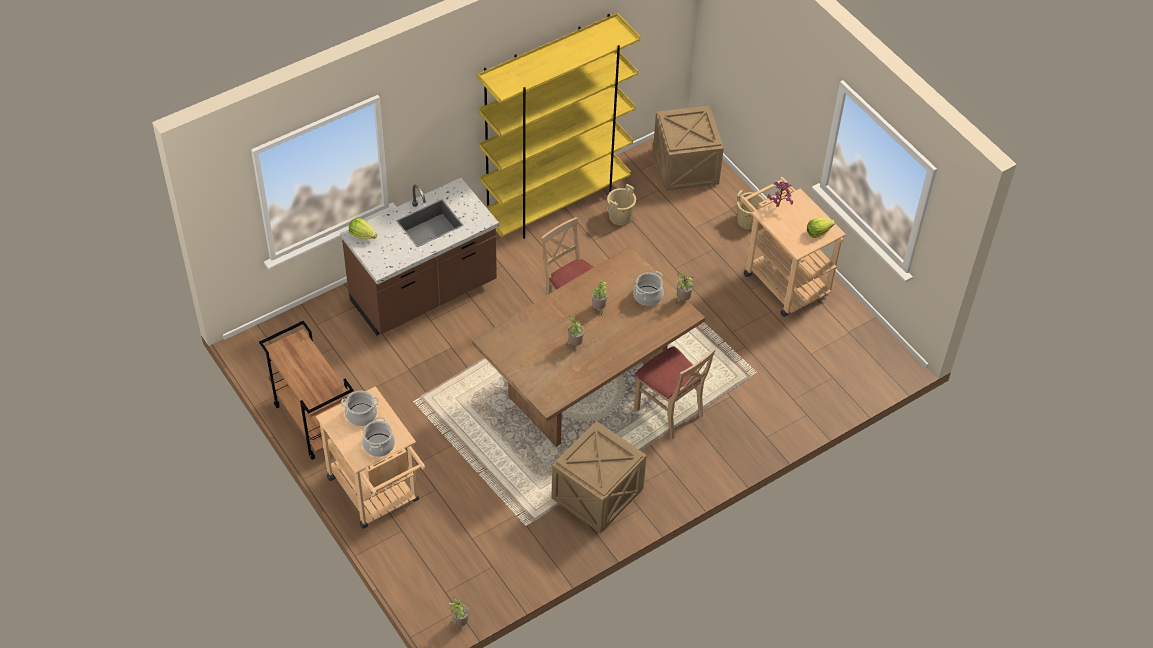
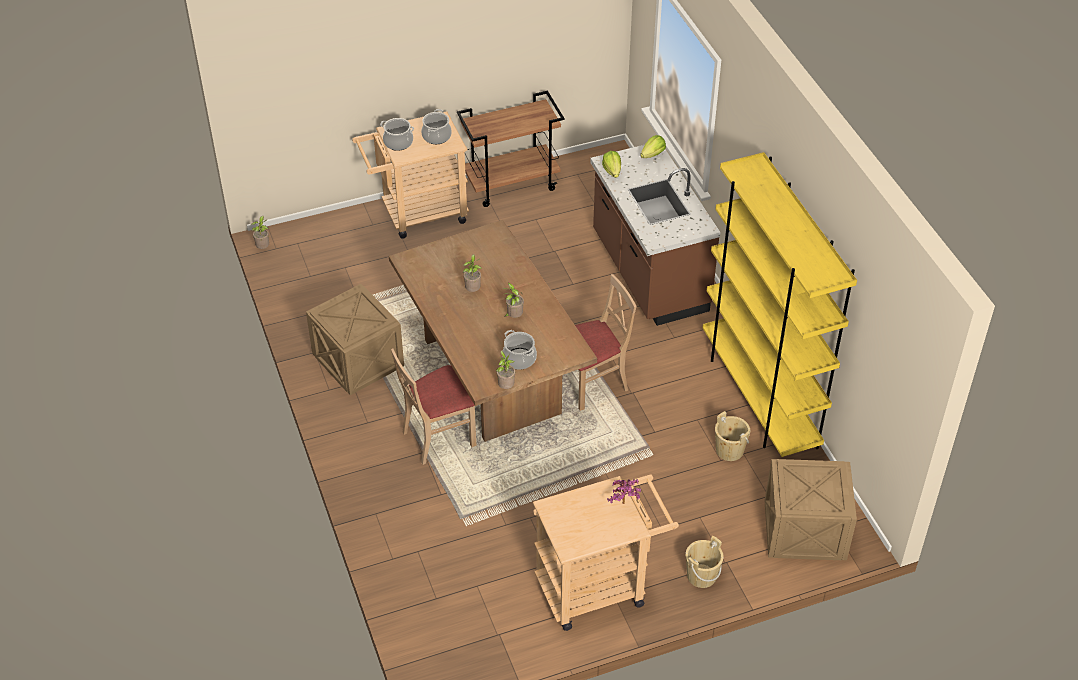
camera: 105 degrees right, 5 degrees down
lettuce [807,218,835,238] -> lettuce moved to [602,151,621,178]

